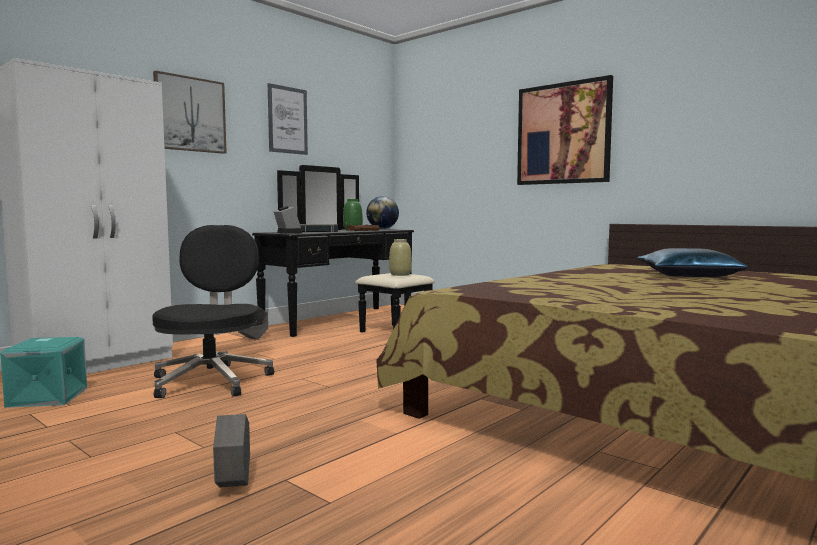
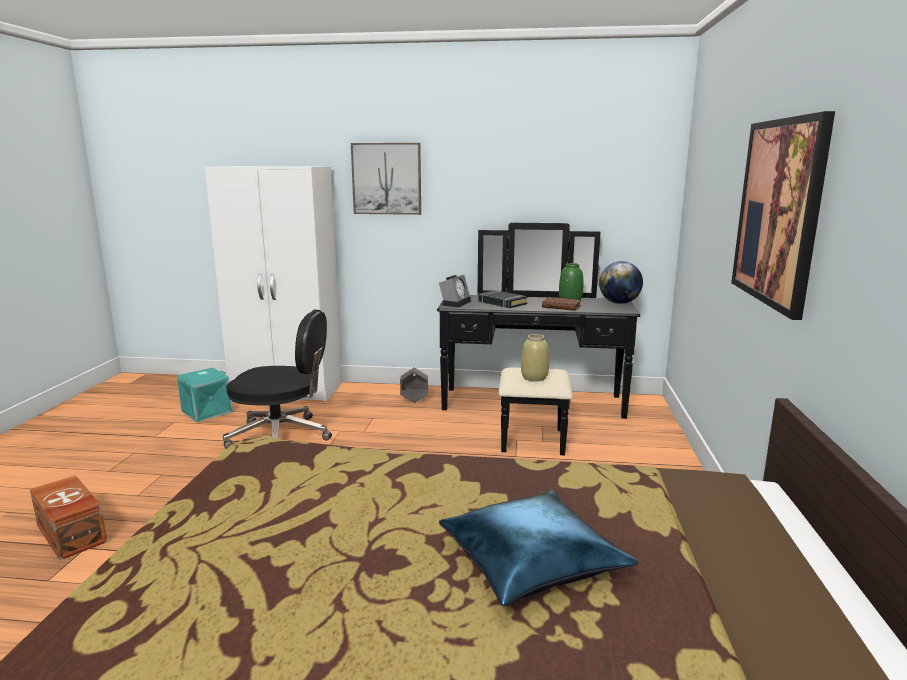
camera: 55 degrees right, 10 degrees up
black office chair [152,225,274,398] -> black office chair turned 45 degrees clockwise [223,309,332,449]
grey planter [213,414,250,488] -> brown storage box [30,475,108,560]
picture [268,83,308,155] -> none

